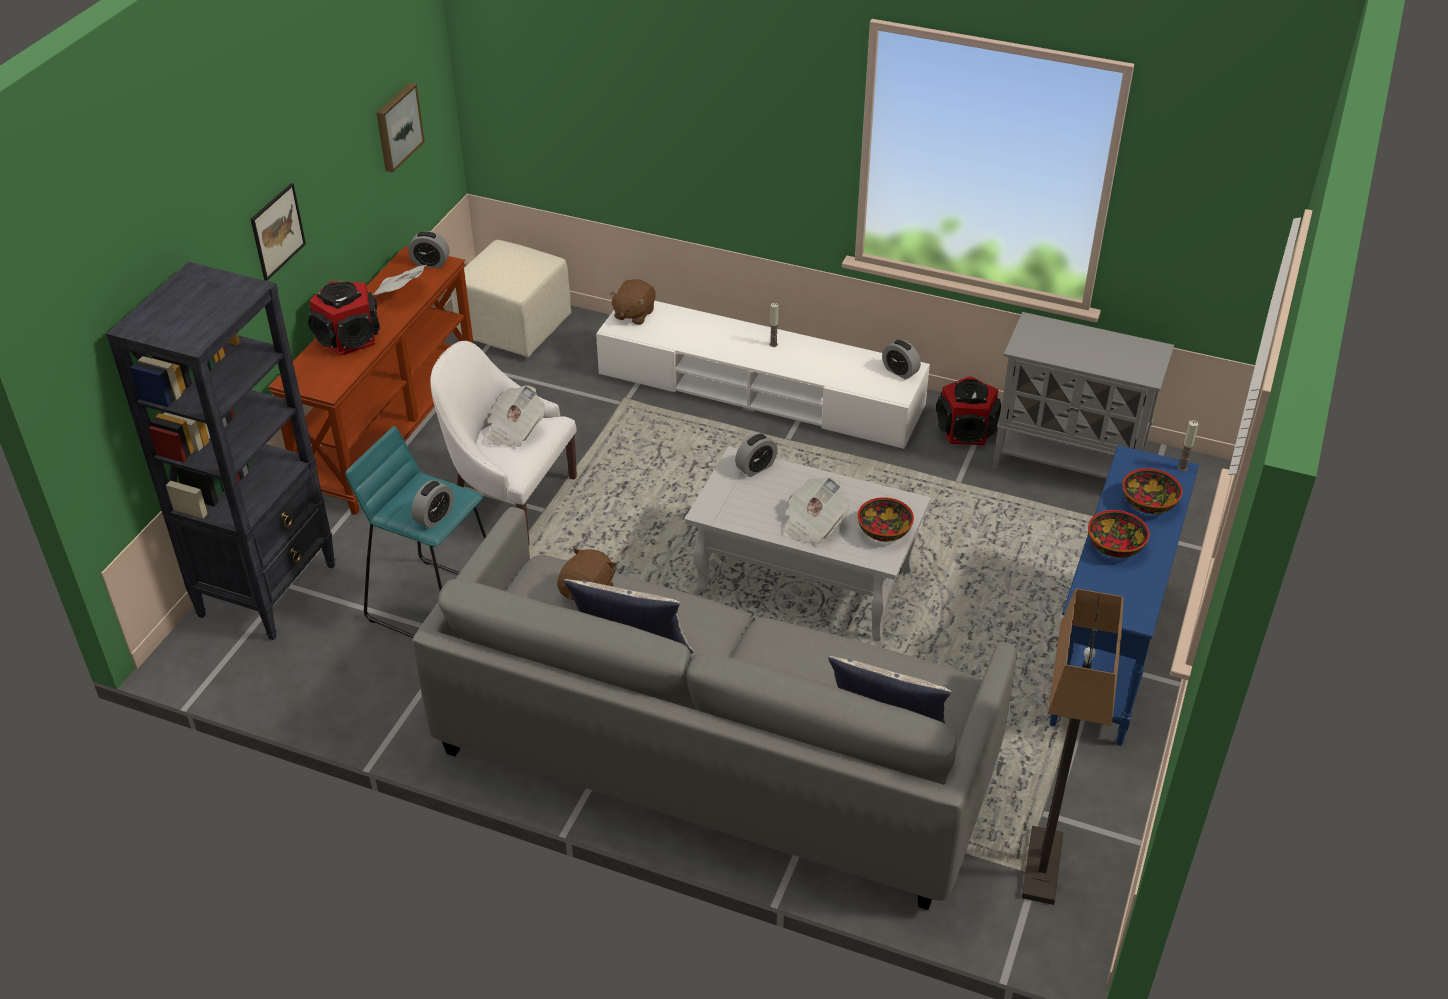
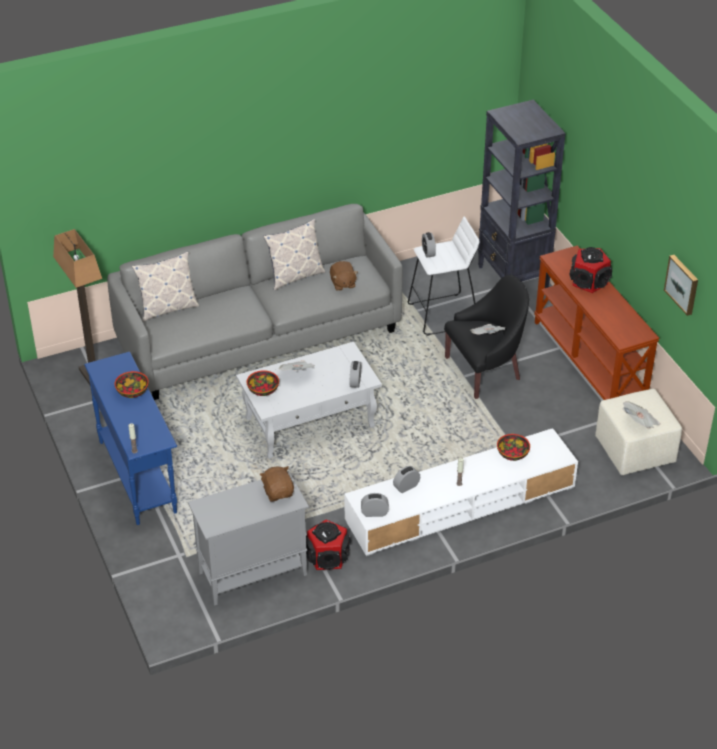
camera: 135 degrees right, 0 degrees up
picture [251,183,306,281] -> none
turquoise stool [346,426,486,638] -> white stool [408,216,480,335]
newspaper [373,265,426,295] -> newspaper moved to [622,401,661,429]
alarm clock [408,231,449,268] -> alarm clock moved to [393,466,420,493]
white armchair [430,341,577,544] -> black armchair [444,275,529,399]
brown plush toy [610,279,656,325] -> brown plush toy moved to [259,466,294,501]
bowl [1122,468,1182,514] -> bowl moved to [497,434,530,461]

